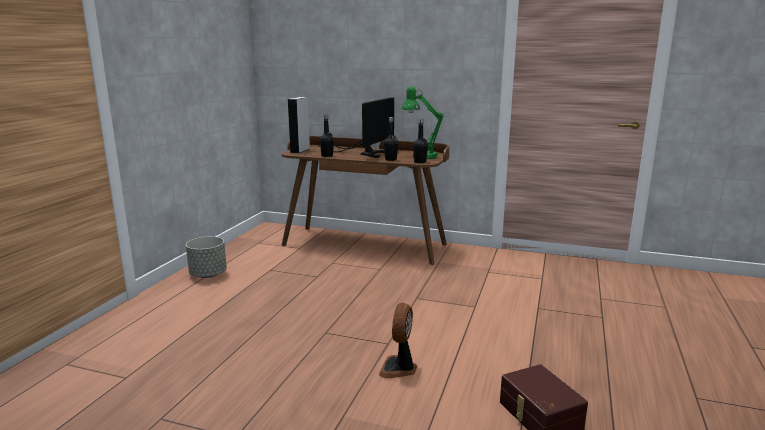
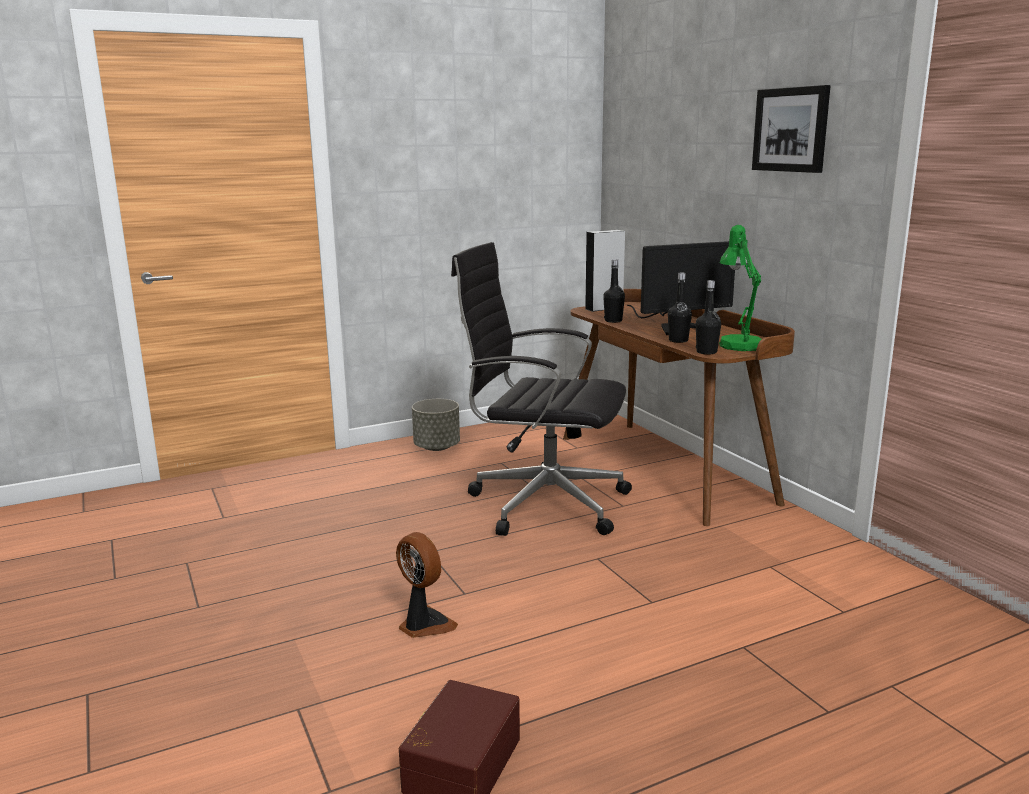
camera: 45 degrees right, 0 degrees up
fan [379,303,417,378] -> fan turned 75 degrees clockwise [396,532,458,638]
none -> black office chair [451,242,632,536]
none -> picture [752,85,831,173]

